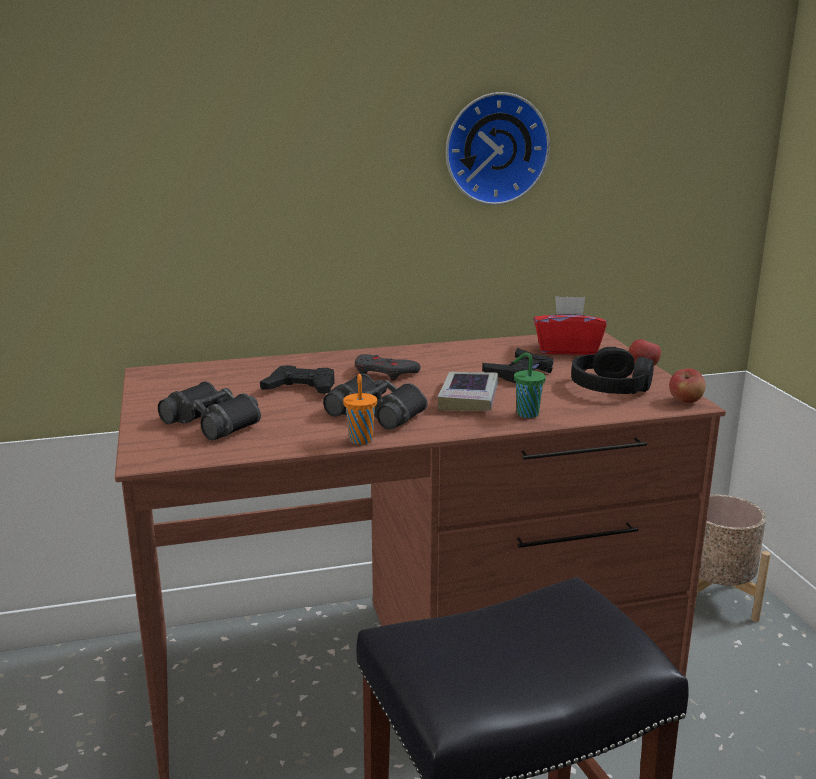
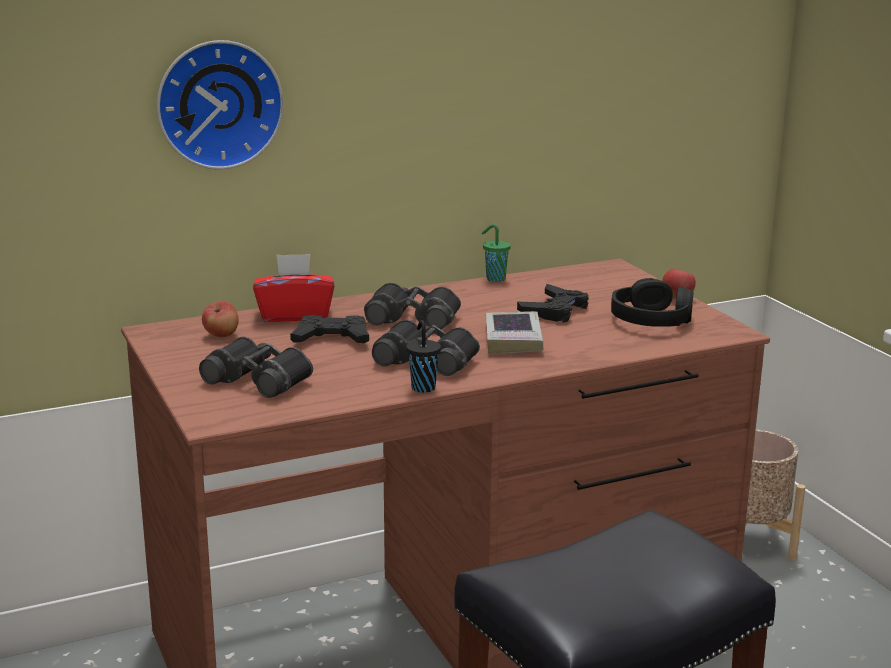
camera: 10 degrees left, 0 degrees up
orange cup [343,374,377,444] -> black cup [406,320,441,393]
grey game controller [355,354,420,381] -> black binoculars [364,283,461,330]
wall clock [446,92,550,205] -> wall clock moved to [157,40,284,170]
green cup [514,353,546,418] -> green cup moved to [482,224,511,282]
red tissue box [534,296,607,355] -> red tissue box moved to [253,254,335,322]
apple [669,368,706,403] -> apple moved to [202,301,239,337]

